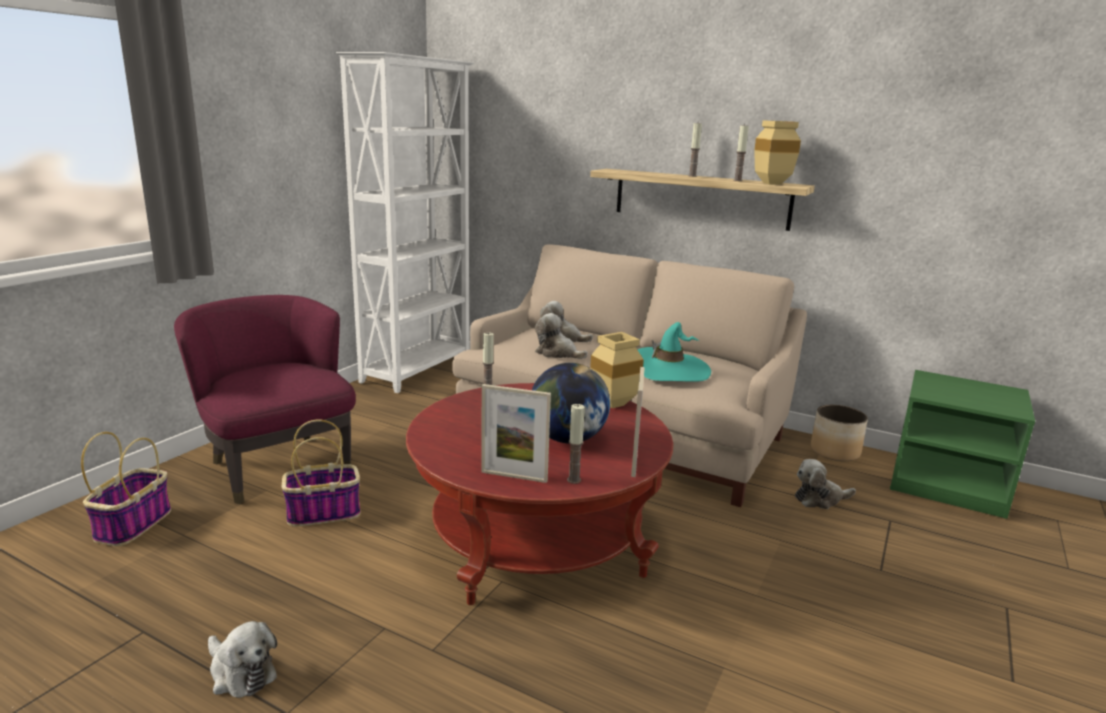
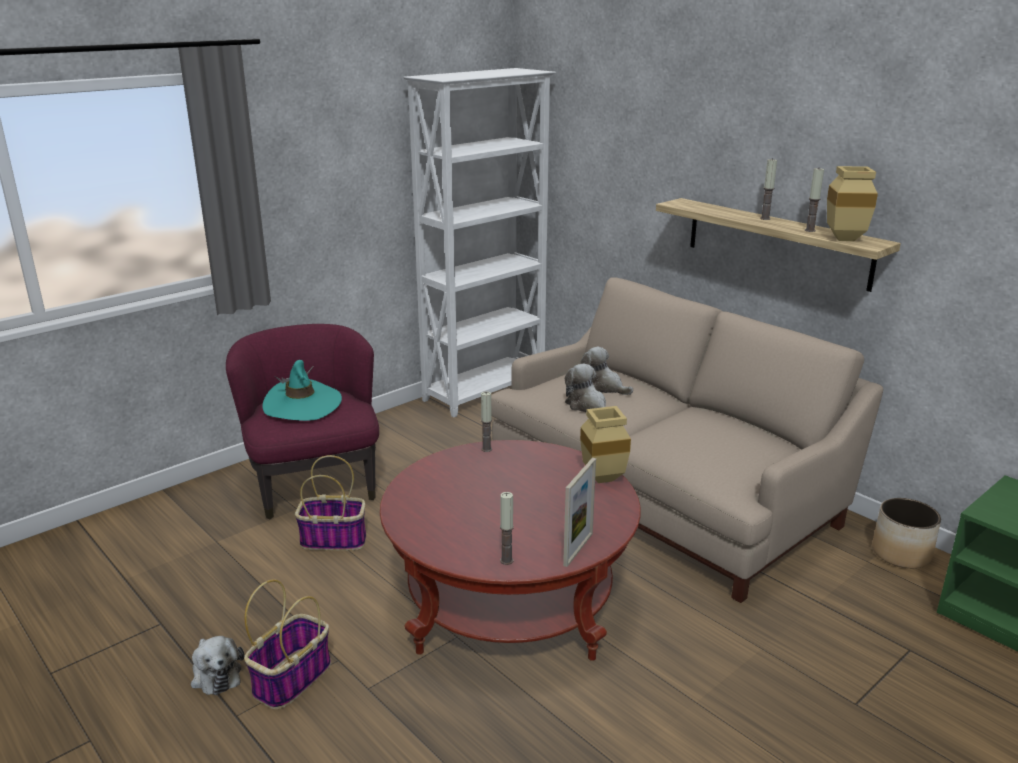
camera: 20 degrees right, 5 degrees up
basket [81,432,171,546] -> basket moved to [244,580,331,709]
picture frame [481,384,551,483] -> none
globe [532,363,610,443] -> none
turquoise hat [637,322,711,381] -> turquoise hat moved to [263,360,342,421]
plush toy [795,459,856,509] -> none

